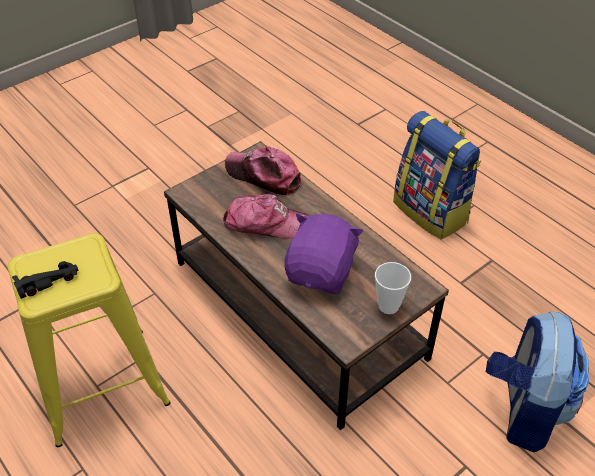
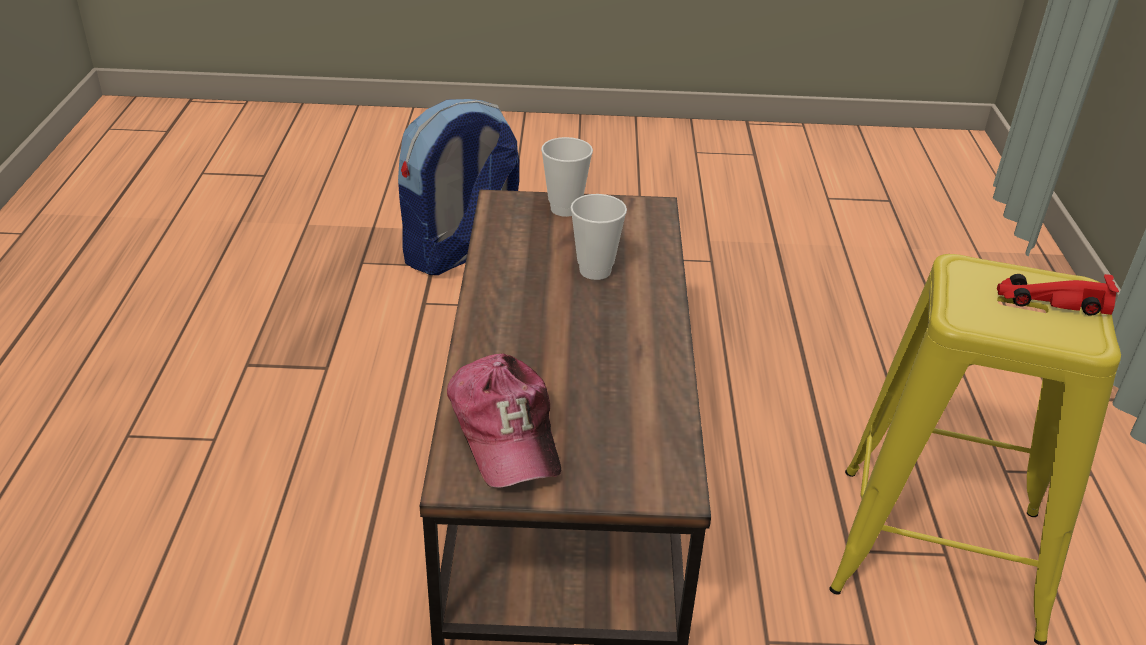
camera: 140 degrees left, 10 degrees down
black toy car [12,261,79,299] -> red toy car [997,274,1119,316]
cap [223,194,310,239] -> none
purple plush toy [284,213,363,294] -> cup [571,194,627,280]
backpack [393,111,481,239] -> none

